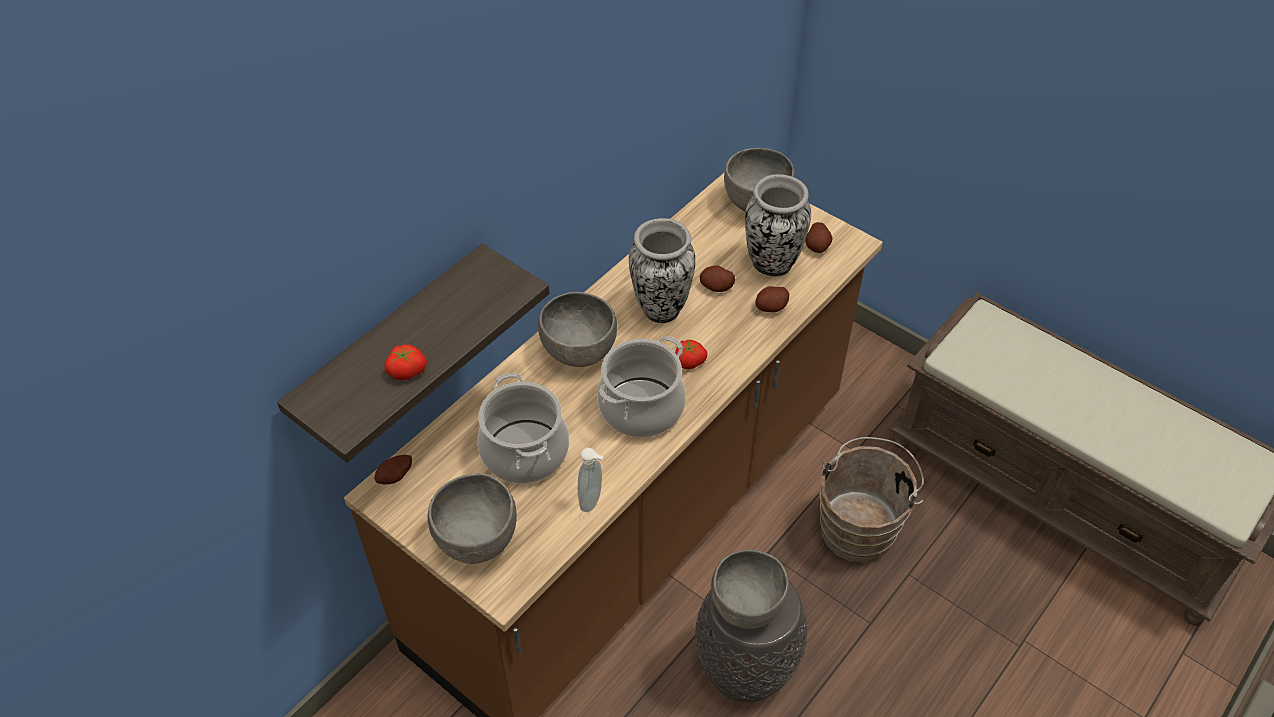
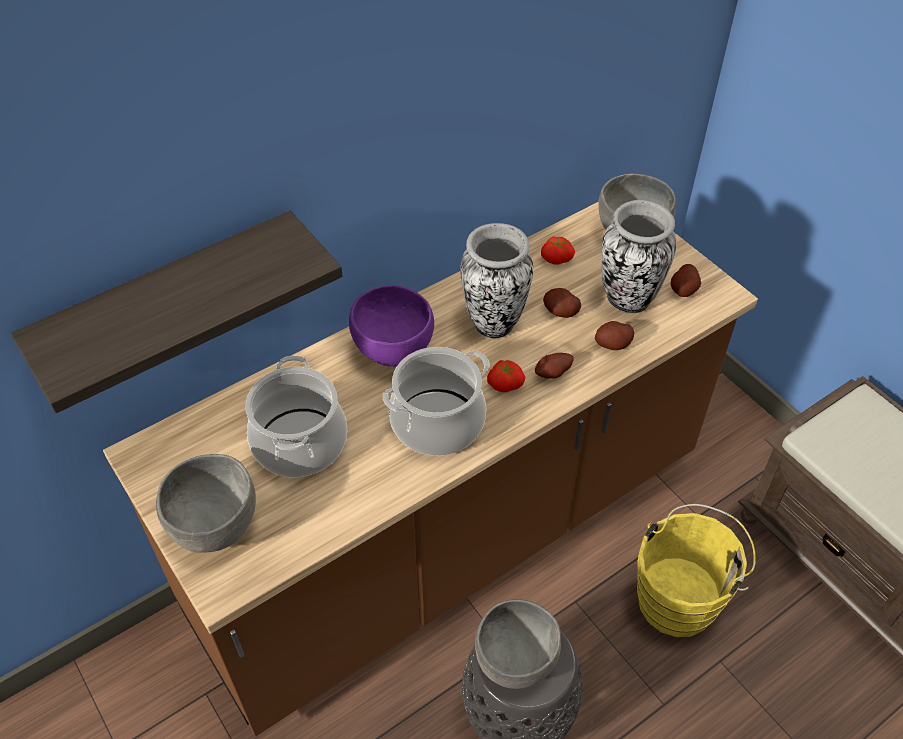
camera: 15 degrees right, 0 degrees up
potato [374,455,412,485] -> potato moved to [535,353,574,379]
tomato [385,344,427,380] -> tomato moved to [541,236,575,265]
grey bowl [538,292,617,367] -> purple bowl [349,285,434,367]
soap dispenser [578,448,604,512] -> none
brown bucket [820,437,924,563] -> yellow bucket [637,504,756,637]

